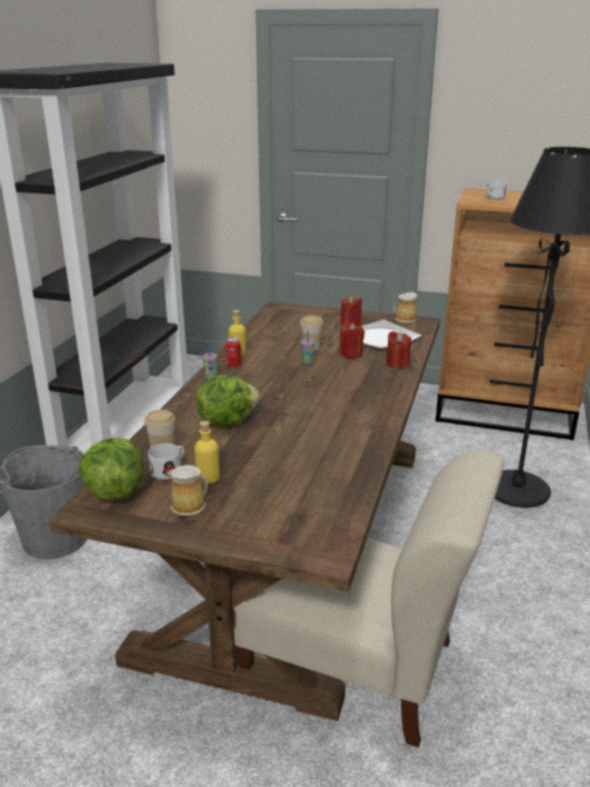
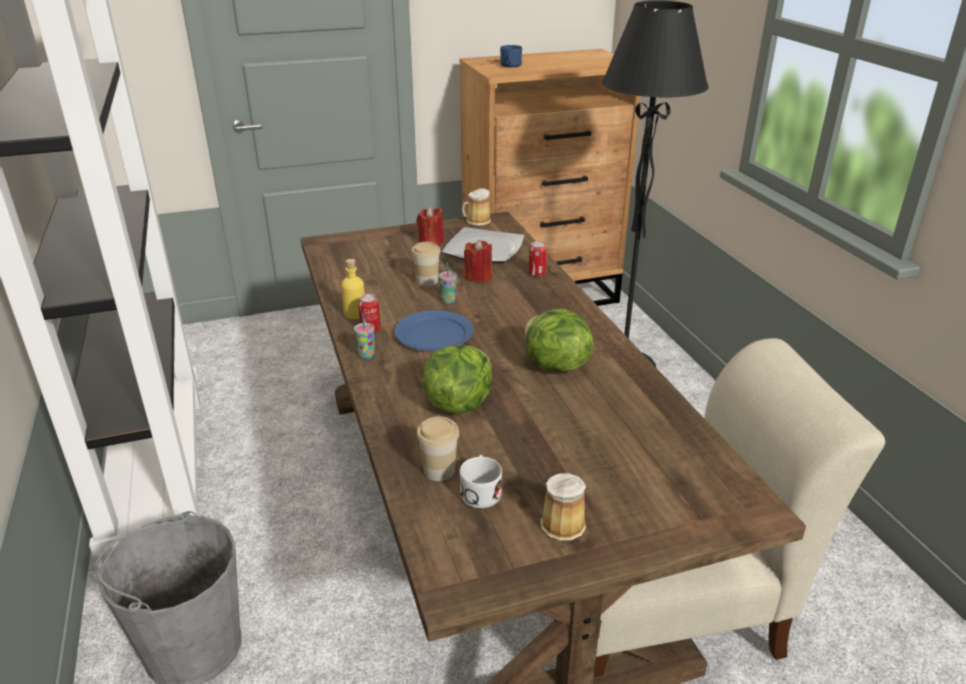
camera: 35 degrees left, 5 degrees up
lettuce [78,438,143,501] -> lettuce moved to [525,309,593,372]
yellow bottle [194,421,220,483] -> none
red candle [386,331,411,369] -> can [529,241,547,277]
white mug [486,180,507,199] -> blue mug [500,45,522,67]
none -> blue plate [395,310,474,351]

